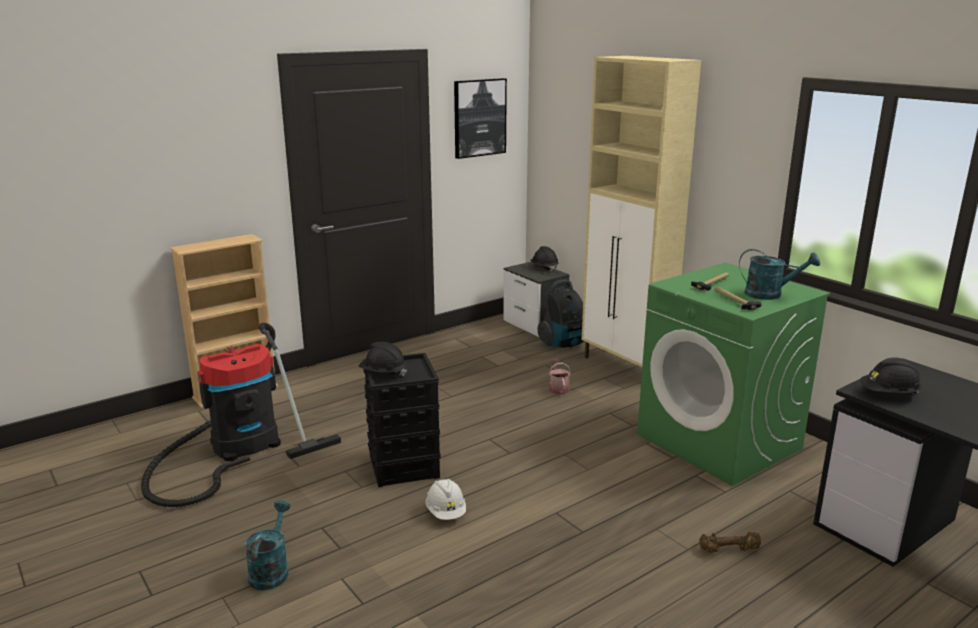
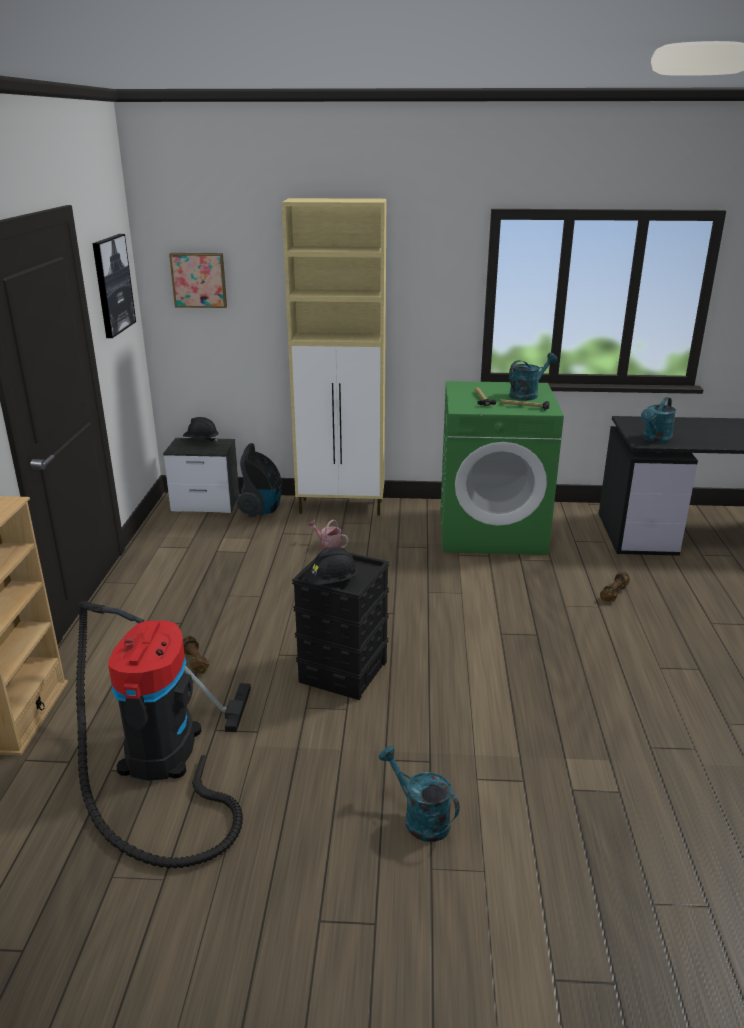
camera: 50 degrees left, 5 degrees up
white hard hat [426,479,466,520] -> none
black hard hat [860,357,922,394] -> turquoise watering can [641,397,676,443]
none -> picture [169,253,227,308]
none -> brown dumbbell [183,636,209,674]

